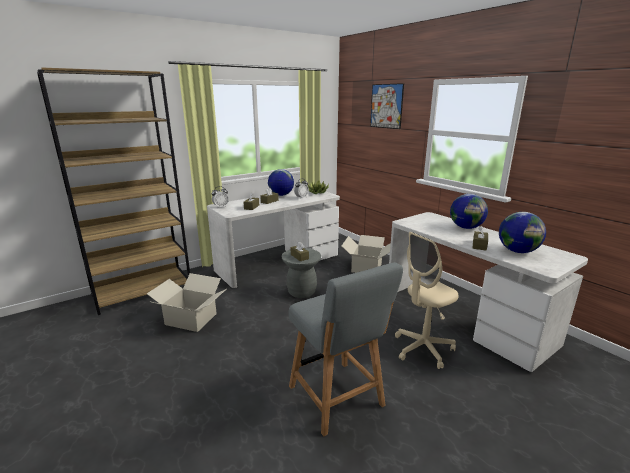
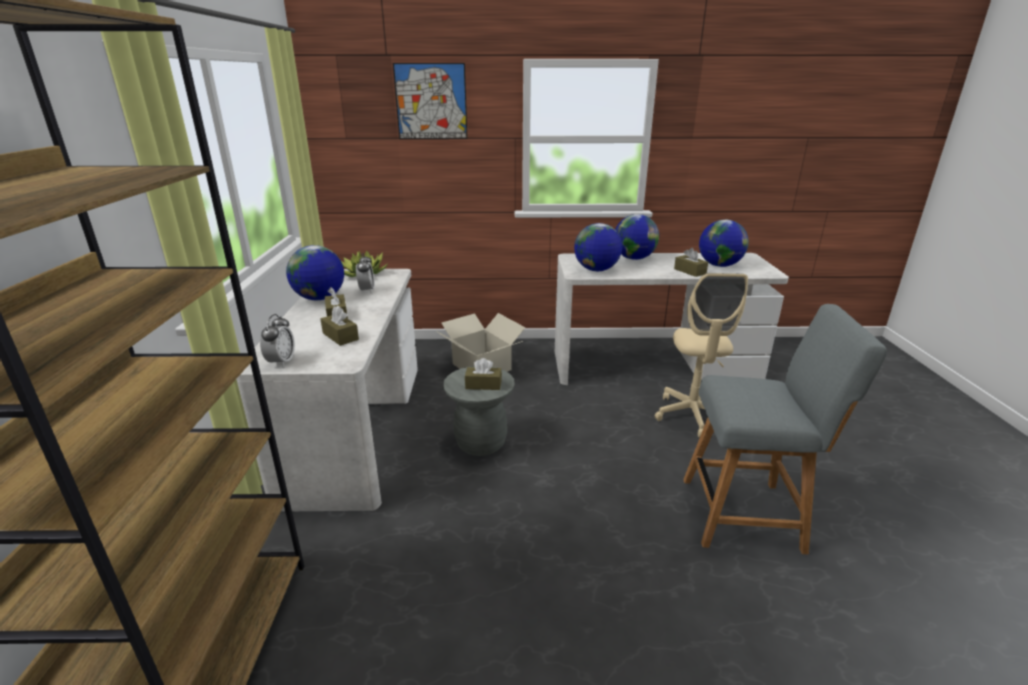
camera: 55 degrees left, 5 degrees up
cardboard box [147,273,226,332] -> none
none -> globe [574,223,622,271]

